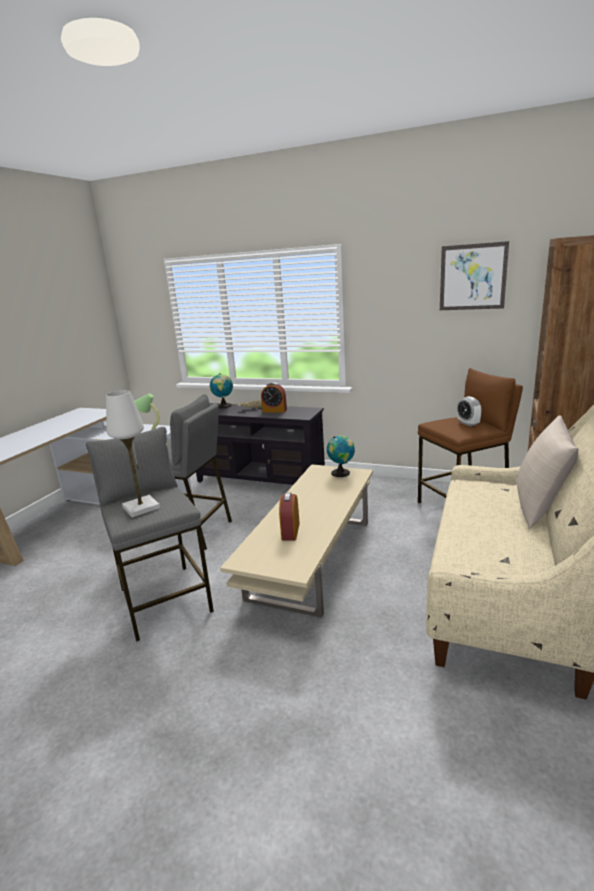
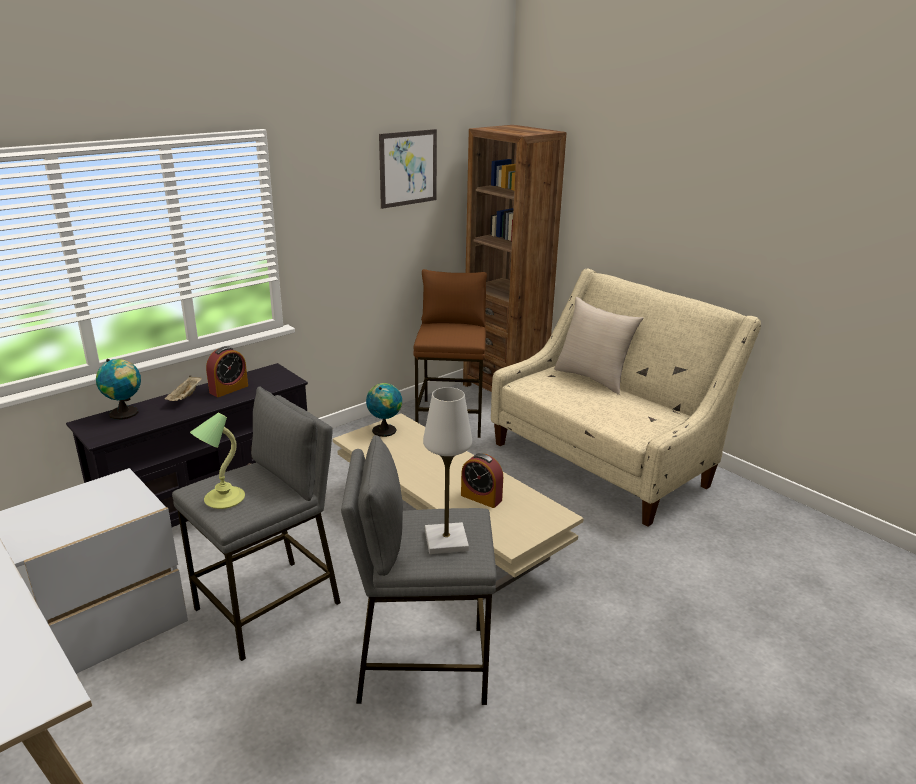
camera: 65 degrees left, 5 degrees up
alarm clock [457,396,481,426] -> none

